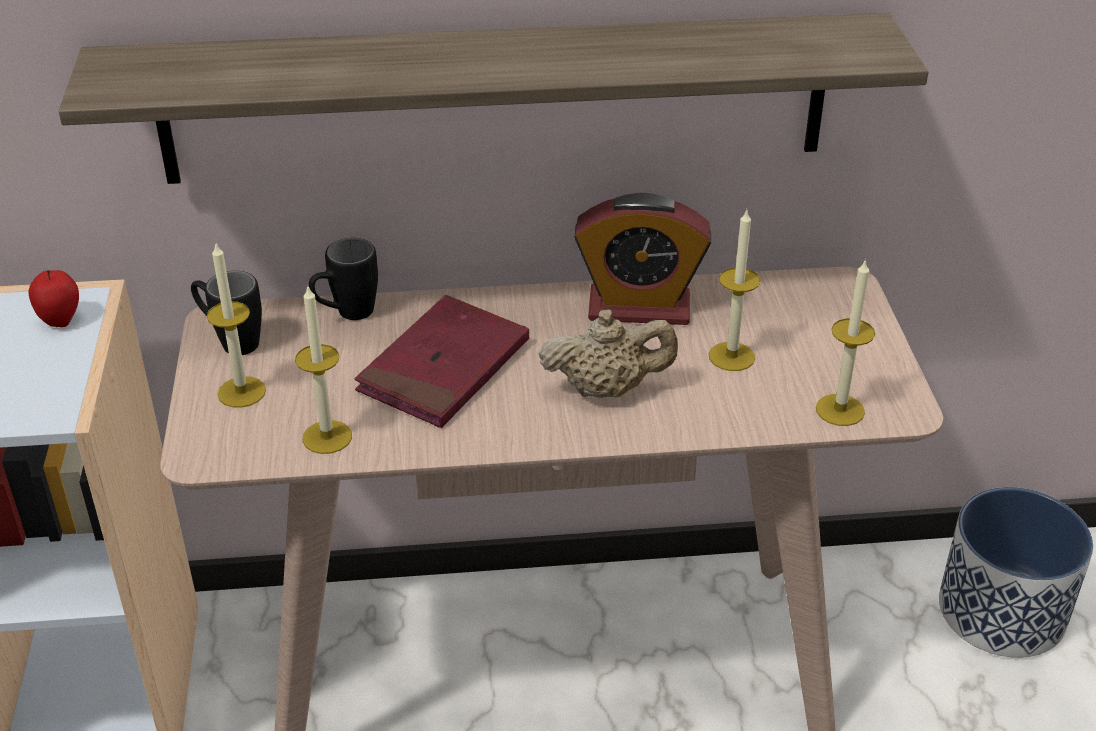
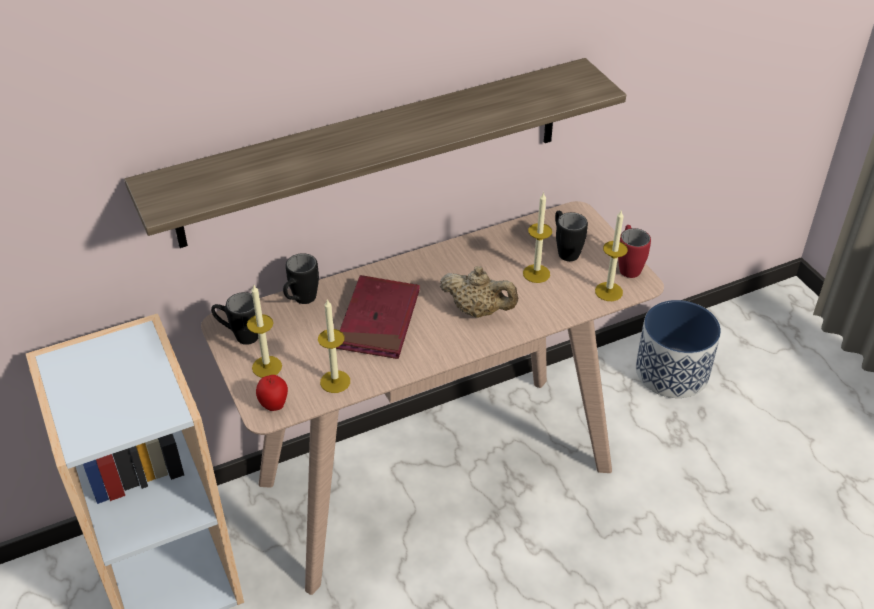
camera: 20 degrees left, 5 degrees up
apple [29,270,79,327] -> apple moved to [256,375,288,411]
beige teapot [539,309,678,398] -> beige teapot turned 45 degrees clockwise [440,266,518,318]
alarm clock [574,193,711,325] -> none
none -> black mug [555,211,588,261]
none -> red mug [618,225,651,278]

